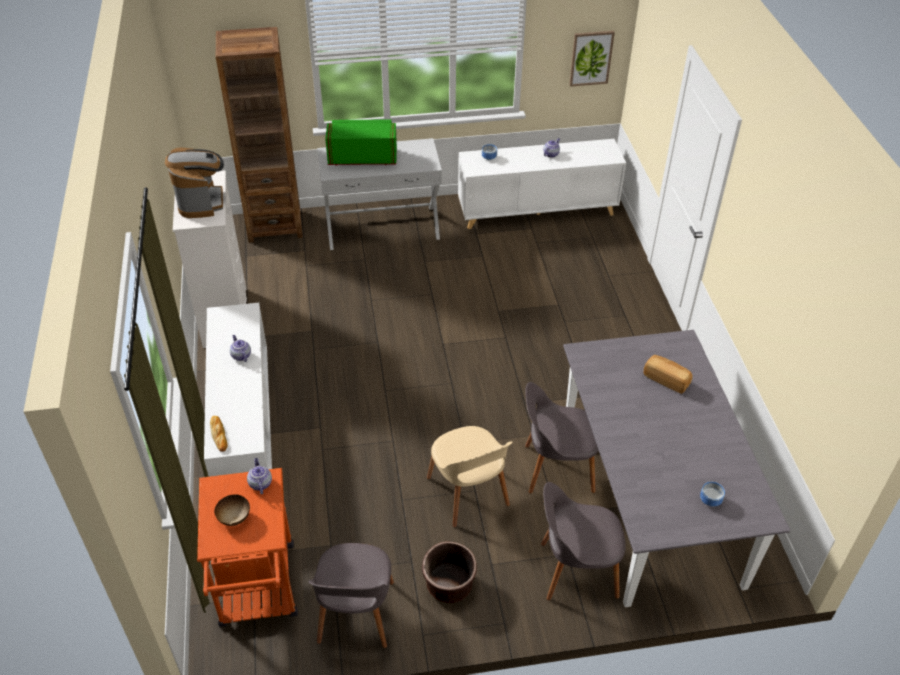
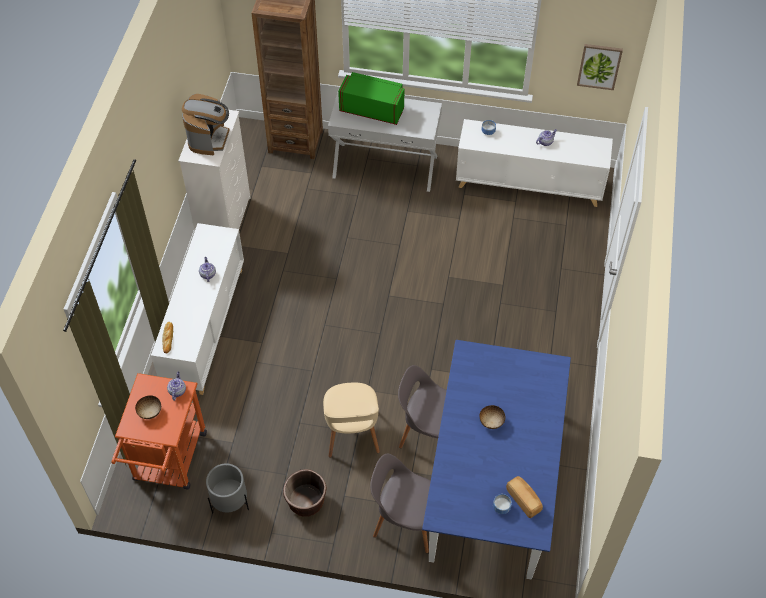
camera: 20 degrees right, 10 degrees up
grey chair [309,543,394,648] -> grey planter [206,463,249,514]
grey dining table [563,330,790,607] -> blue dining table [422,340,571,580]
bread [644,355,693,394] -> bread moved to [506,476,543,518]
none -> bowl [480,405,505,429]

